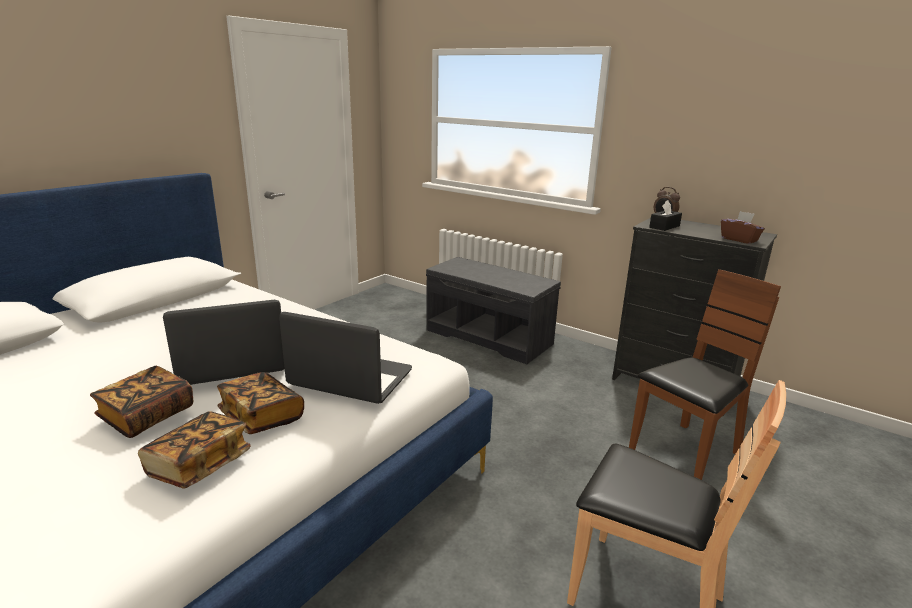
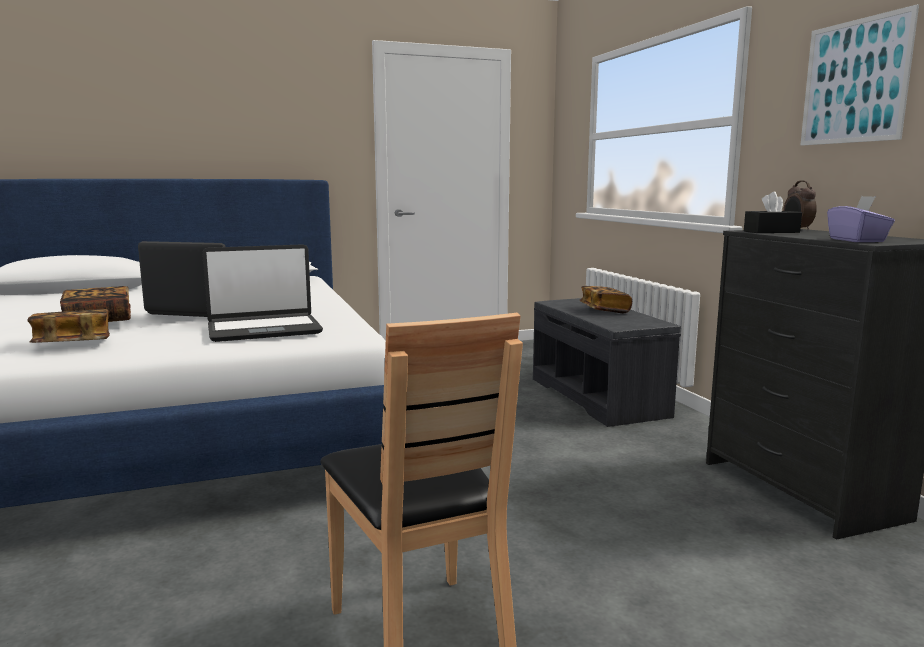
camera: 35 degrees right, 10 degrees down
book [217,372,304,434] -> book moved to [580,286,632,313]
laptop [279,312,412,404] -> laptop turned 105 degrees clockwise [202,244,323,342]
brown chair [629,269,781,480] -> none
brown tissue box [721,211,765,244] -> purple tissue box [827,196,895,242]
none -> picture [800,4,919,145]

